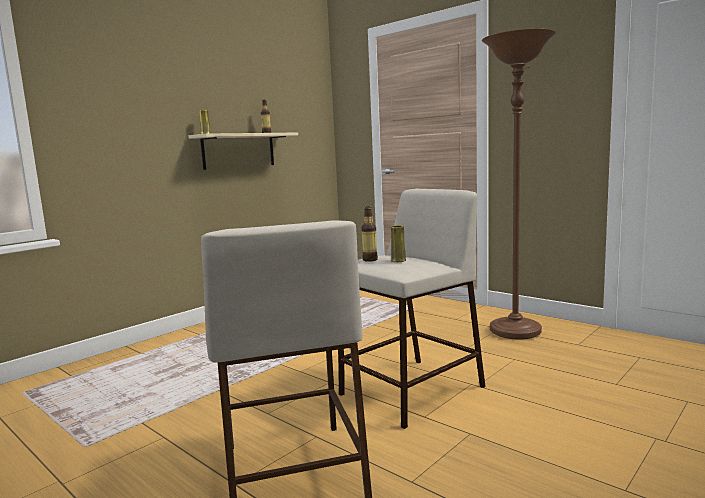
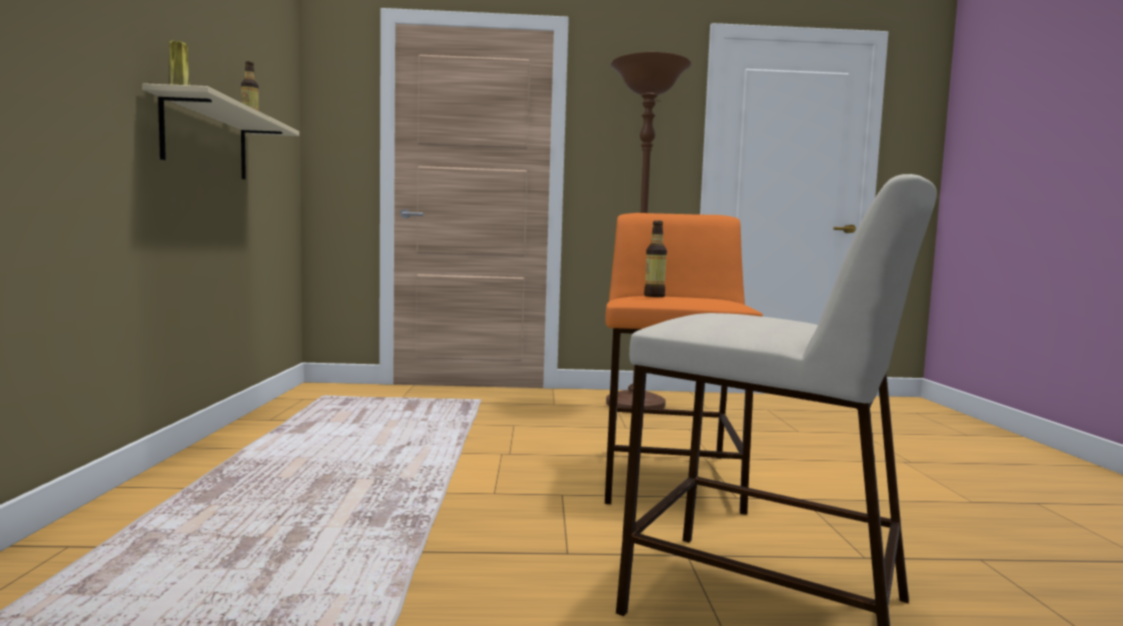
camera: 45 degrees left, 5 degrees down
beige stool [338,189,486,429] -> orange stool [605,213,763,515]
yellow vase [391,225,406,262] -> none

